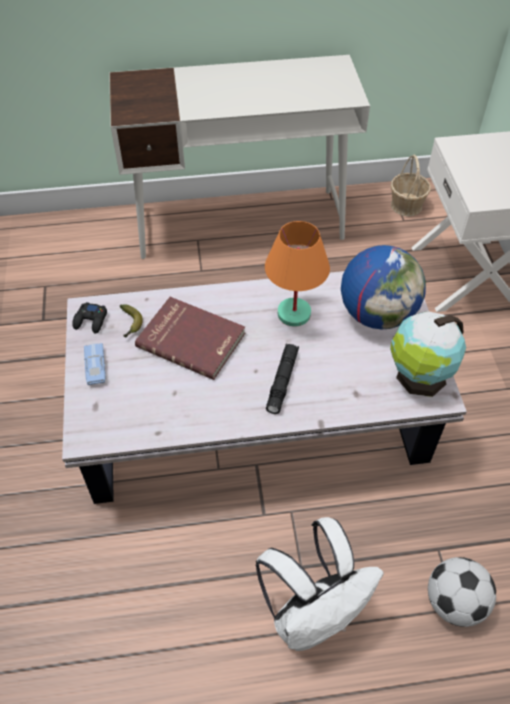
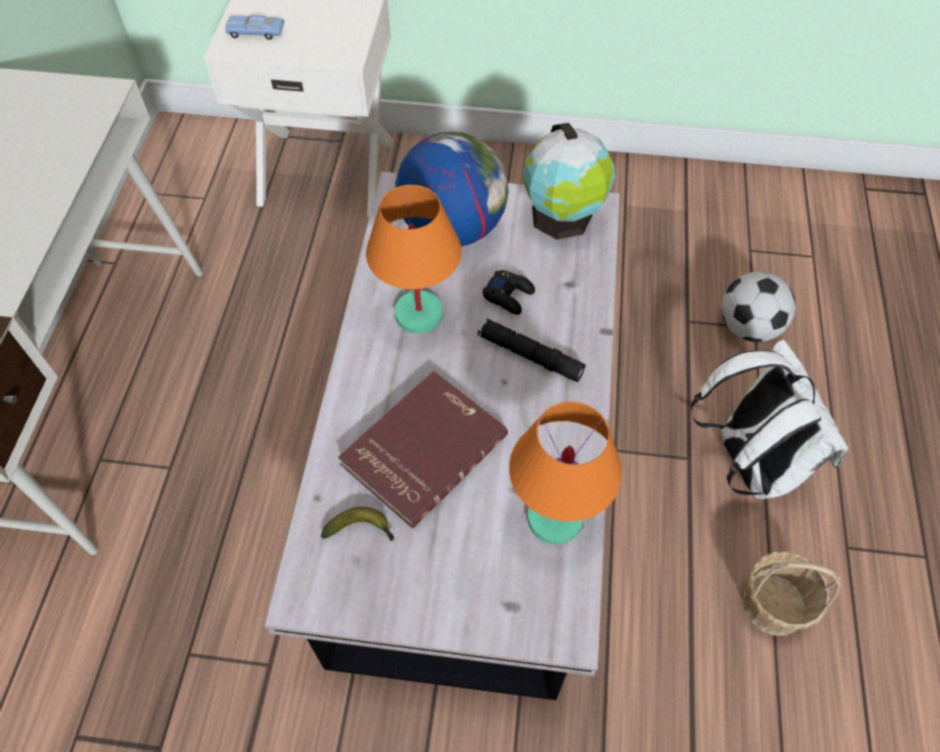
camera: 75 degrees left, 5 degrees up
black game controller [72,302,107,334] -> black game controller moved to [482,270,535,315]
blue toy car [84,343,106,385] -> blue toy car moved to [225,15,285,40]
basket [391,155,431,216] -> basket moved to [743,552,841,635]
none -> orange table lamp [509,401,622,544]

